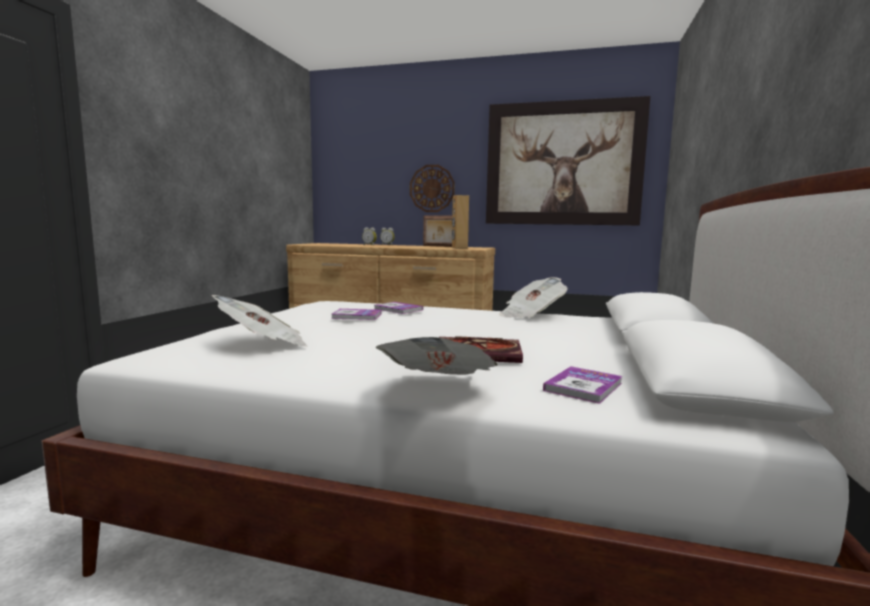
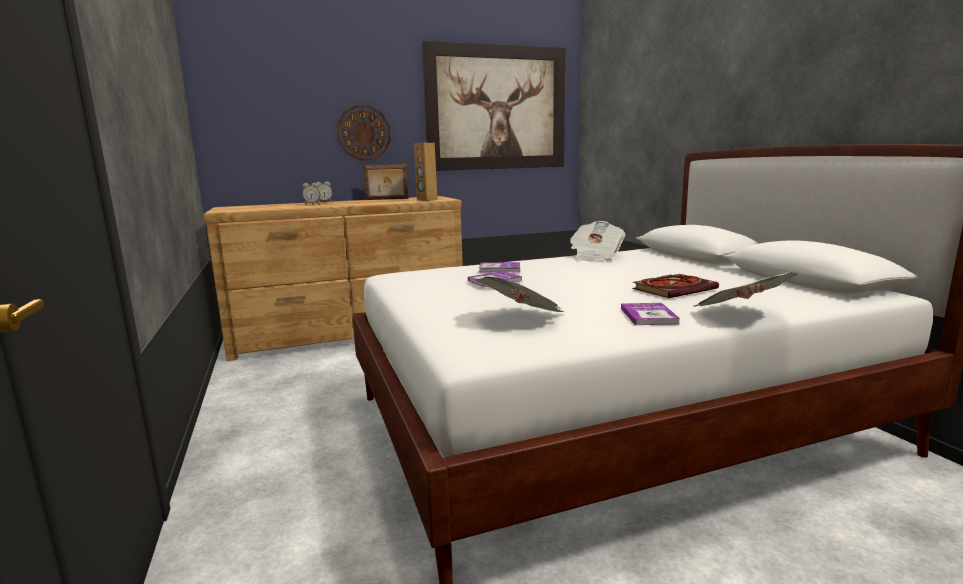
camera: 35 degrees left, 5 degrees up
book [543,366,622,404] -> book moved to [621,303,680,325]

